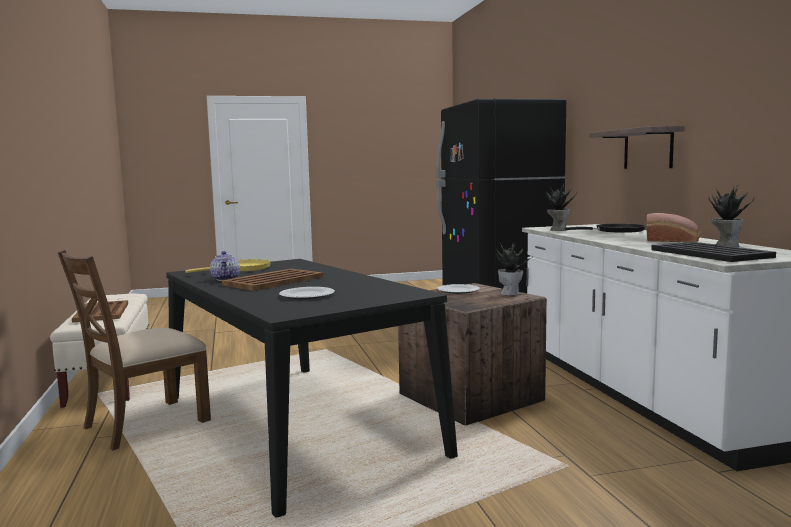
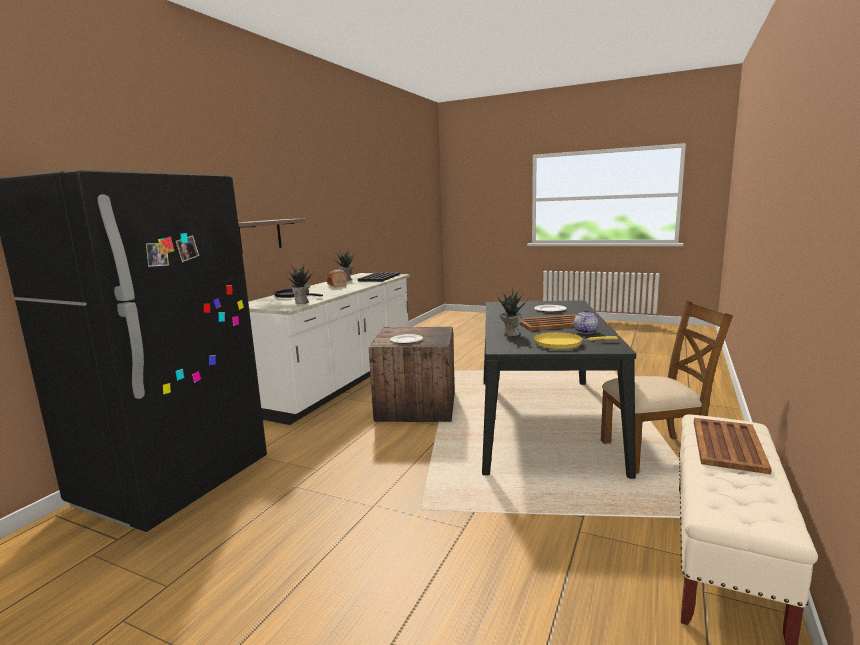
camera: 140 degrees left, 5 degrees up
potted plant [496,242,532,296] -> potted plant moved to [497,288,529,336]

